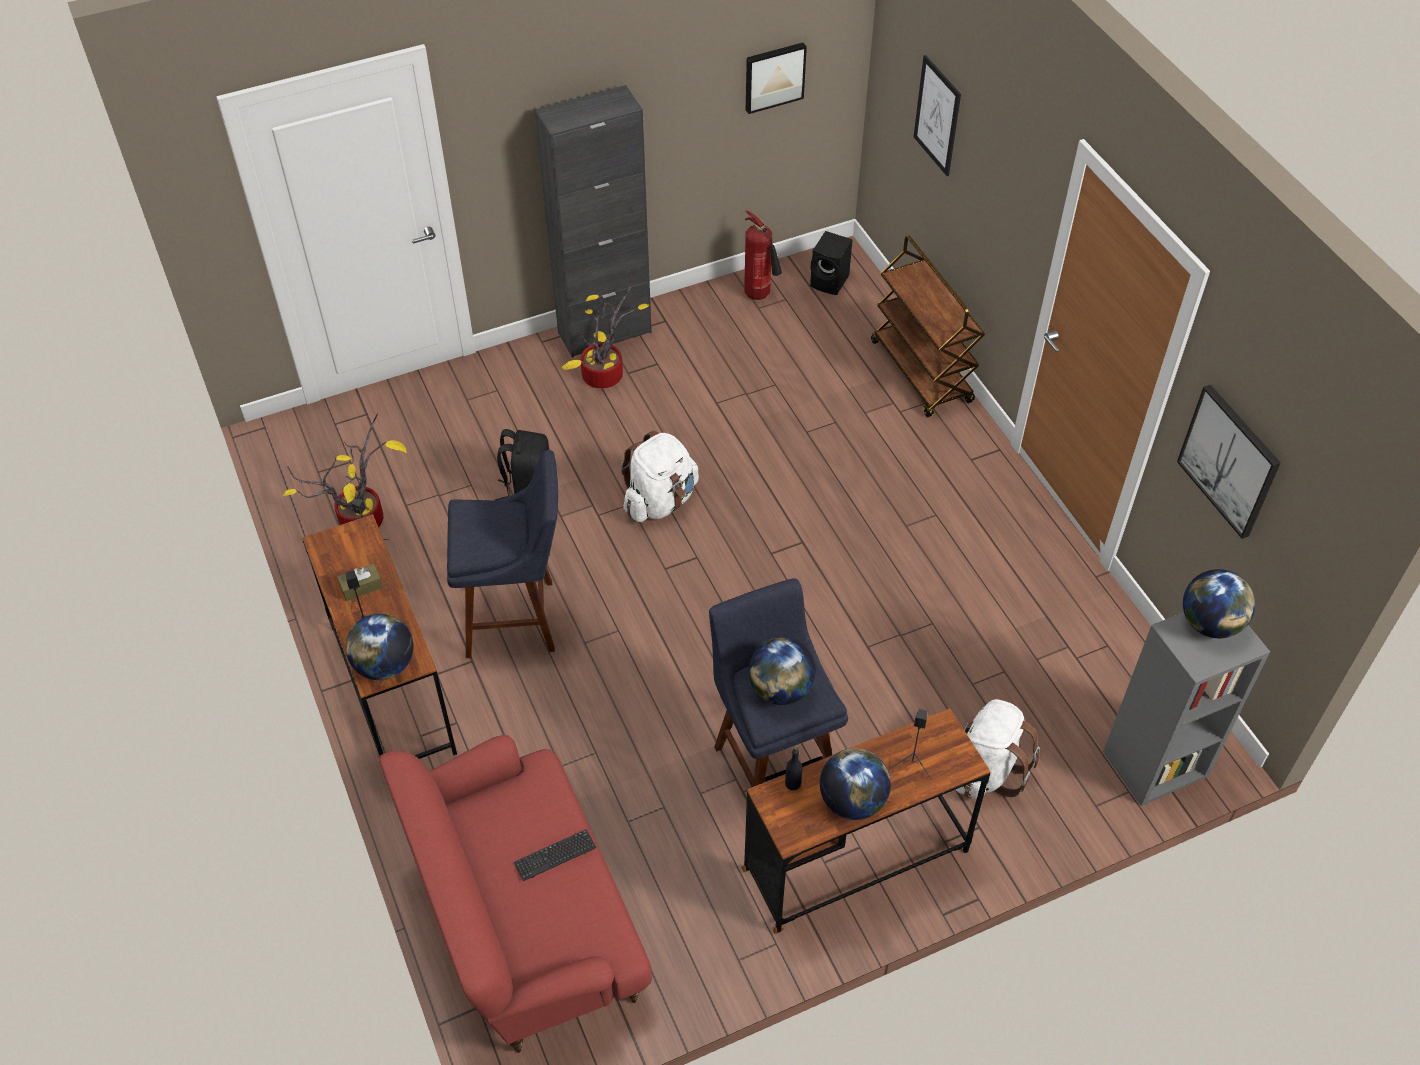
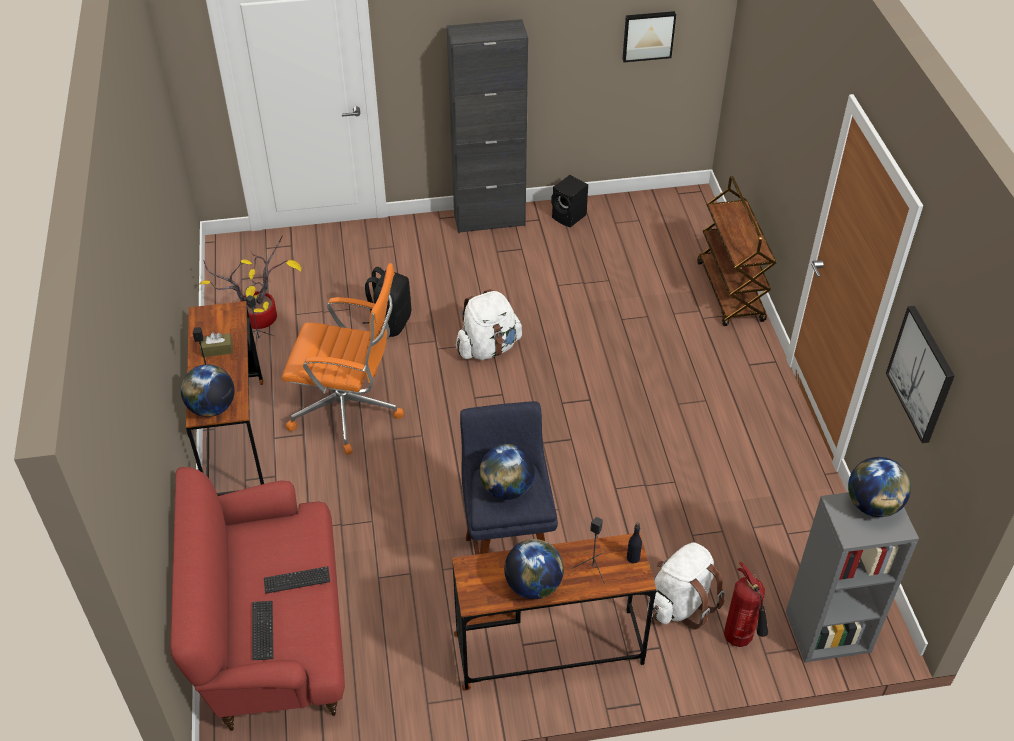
camera: 15 degrees right, 5 degrees down
blue stool [447,450,558,658] -> orange office chair [282,263,404,455]
potted plant [562,279,649,388] -> none
fire extinguisher [744,210,782,300] -> fire extinguisher moved to [724,562,768,647]
black bottle [785,746,802,790] -> black bottle moved to [627,522,642,564]
black speaker [810,231,853,295] -> black speaker moved to [551,175,588,228]
picture [914,55,961,176] -> none
none -> keyboard [252,601,274,660]

